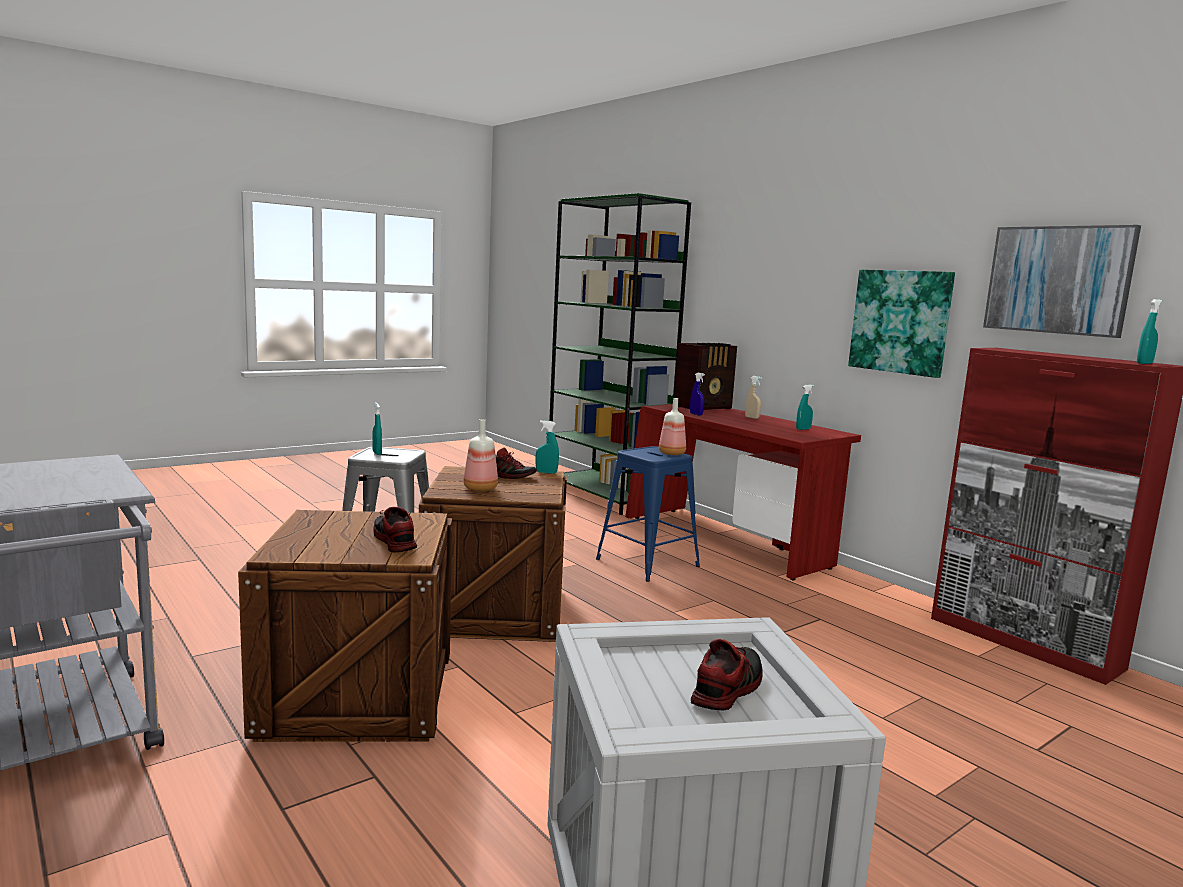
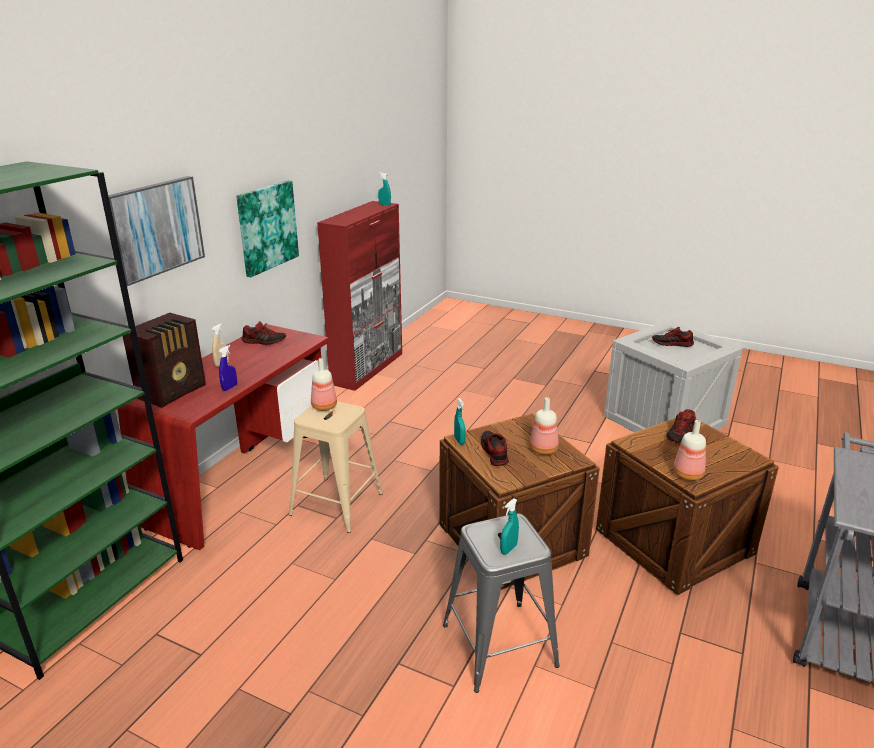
camera: 115 degrees left, 15 degrees up
blue stool [596,446,700,582] -> beige stool [289,401,383,533]
radio [674,343,737,410] -> radio turned 90 degrees clockwise [123,313,206,408]
turquoise spray bottle [796,384,814,430] -> shoe [241,321,286,345]
picture [983,225,1141,338] -> picture moved to [108,176,205,286]
none -> bottle [673,420,706,481]

